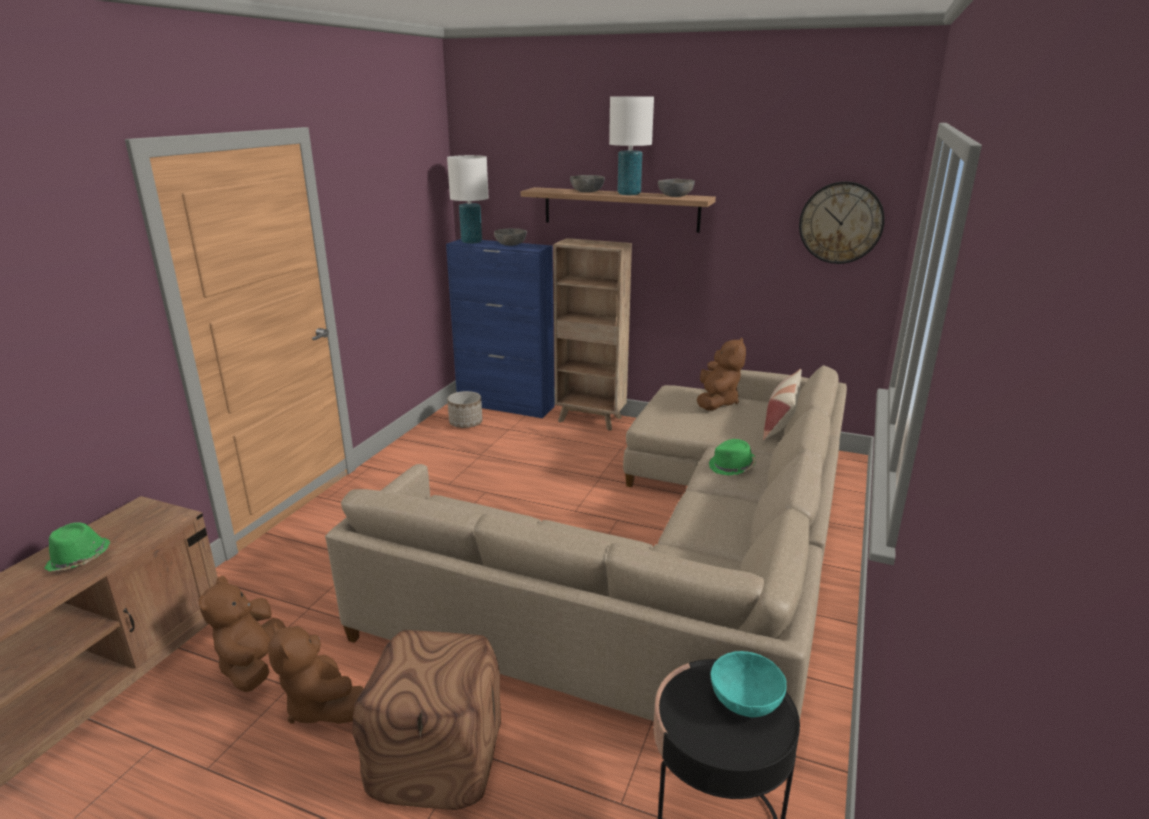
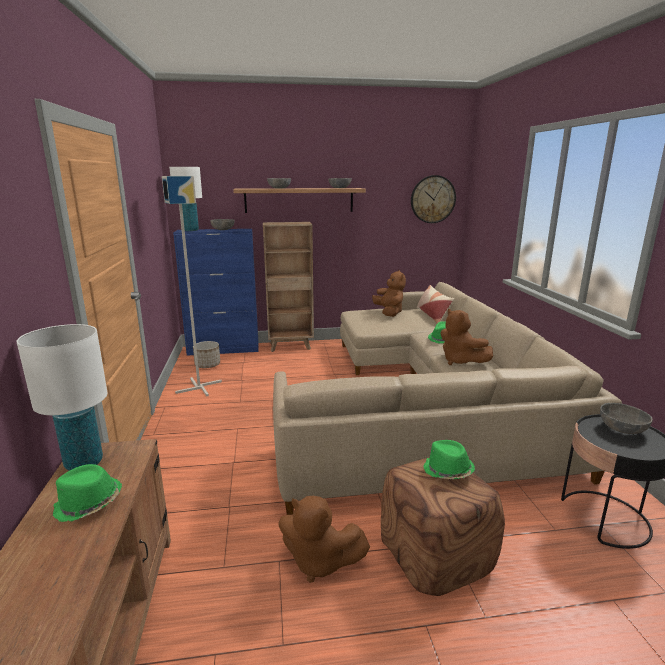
camera: 30 degrees left, 5 degrees down
brown plush toy [199,576,286,692] -> brown plush toy moved to [440,309,493,365]
white table lamp [609,96,654,195] -> white table lamp moved to [17,324,107,471]
turquoise bowl [711,651,787,717] -> grey bowl [600,403,652,434]
none -> grey floor lamp [162,176,222,397]
none -> green hat [423,440,475,479]

